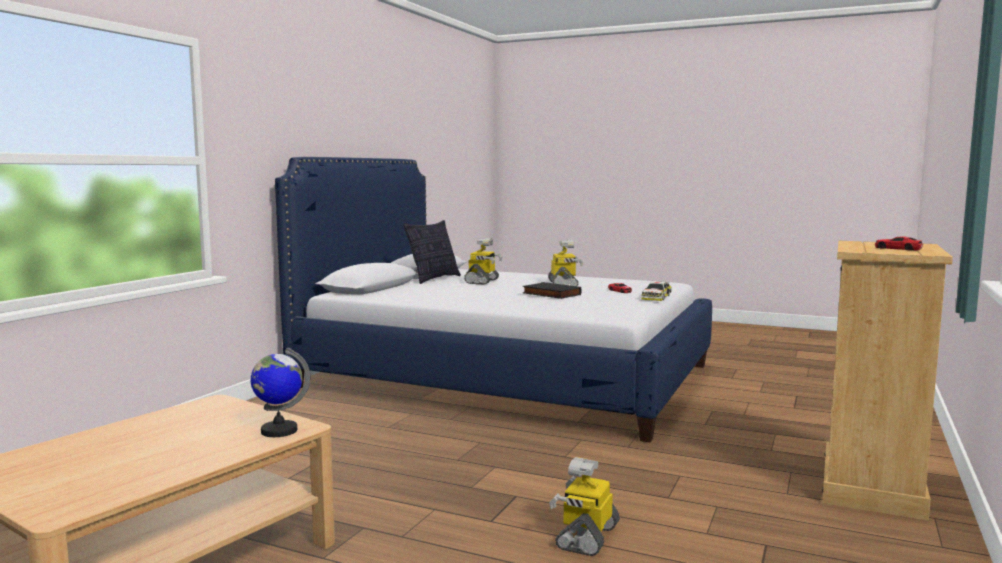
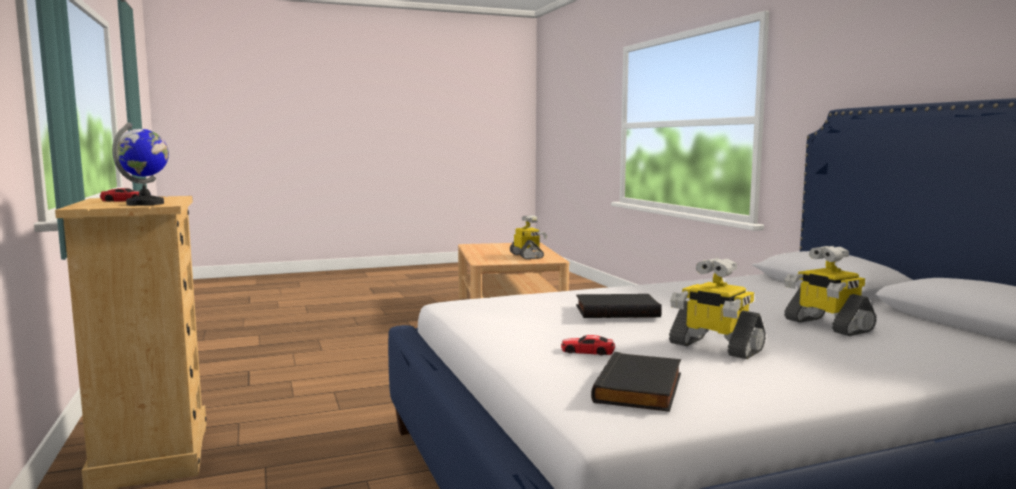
camera: 135 degrees right, 0 degrees up
globe [251,348,310,437] -> globe moved to [112,122,169,206]
pillow [403,220,461,284] -> none
toy robot [549,457,620,556] -> toy robot moved to [510,215,547,259]
toy car [641,281,672,301] -> none
none -> black book [591,352,681,412]

